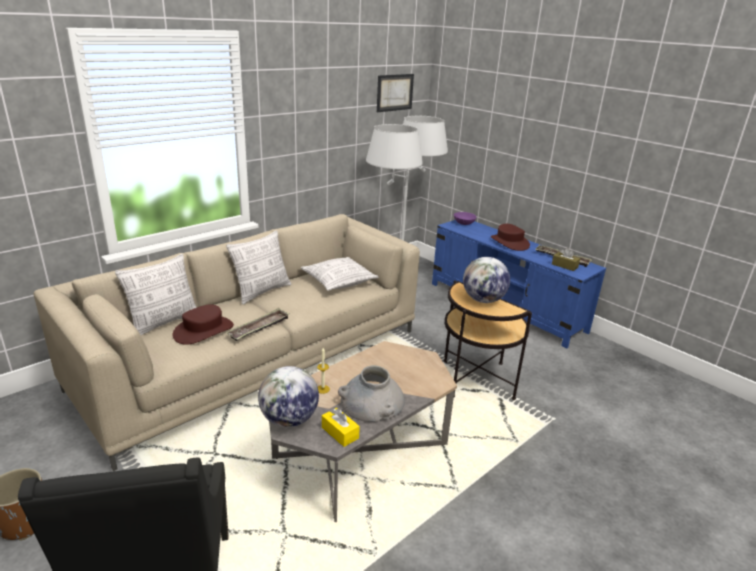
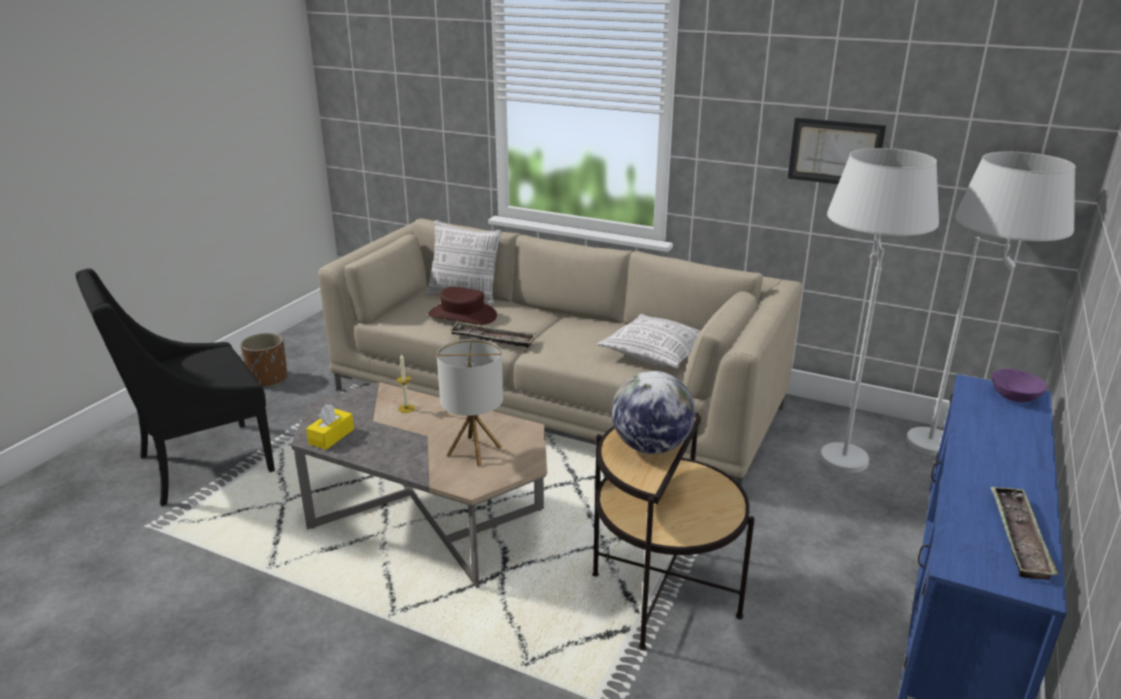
camera: 70 degrees right, 0 degrees up
pillow [226,230,292,305] -> none
globe [258,366,319,427] -> none
grey vase [338,365,405,422] -> none
picture [377,74,414,112] -> picture moved to [788,118,886,184]
brown hat [491,224,530,251] -> none
brown tissue box [552,248,580,271] -> none
none -> table lamp [437,339,503,467]

